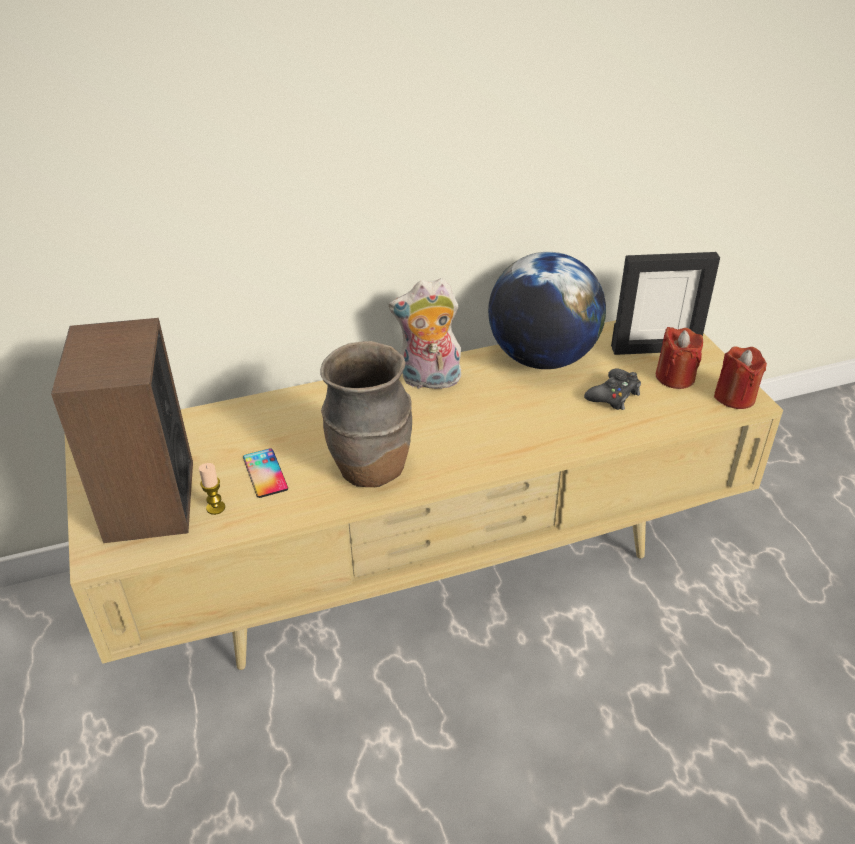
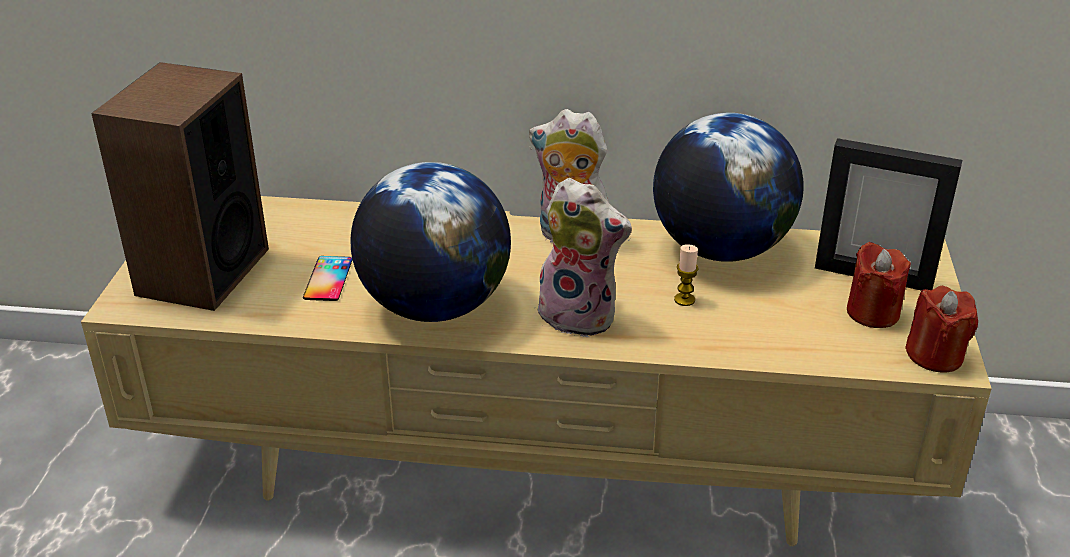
camera: 25 degrees right, 5 degrees down
candle [199,463,225,515] -> candle moved to [674,244,698,306]
brown vase [320,341,412,487] -> globe [350,162,511,322]
black game controller [584,368,641,410] -> none
none -> plush toy [538,178,632,338]

